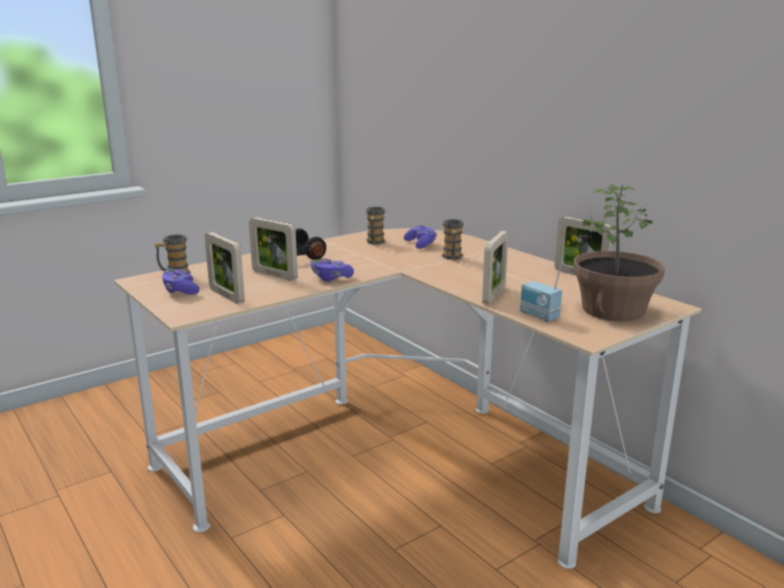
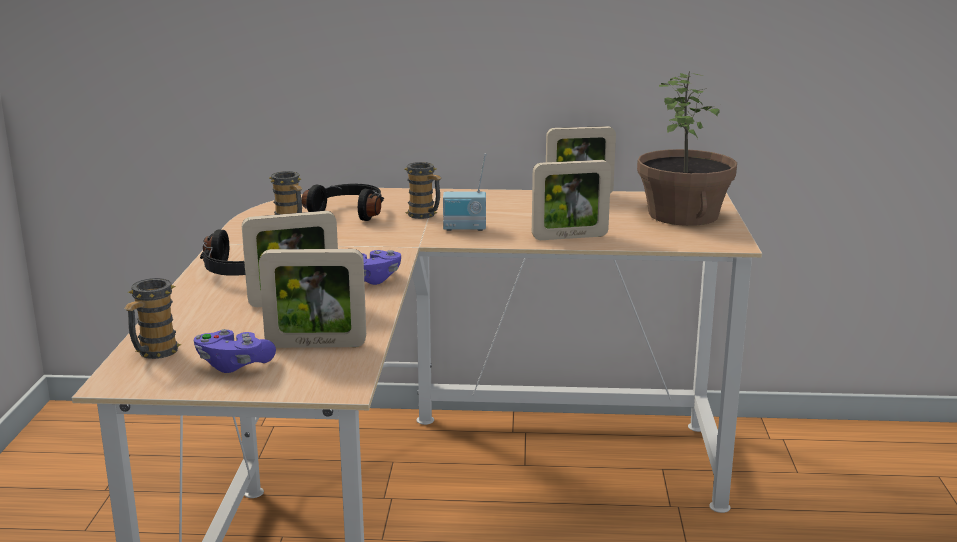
camera: 50 degrees left, 0 degrees up
purple game controller [404,225,437,249] -> black headphones [302,184,384,221]
picture frame [482,231,508,304] -> picture frame turned 105 degrees clockwise [532,160,611,240]
radio [520,257,564,322] -> radio moved to [443,154,486,231]

